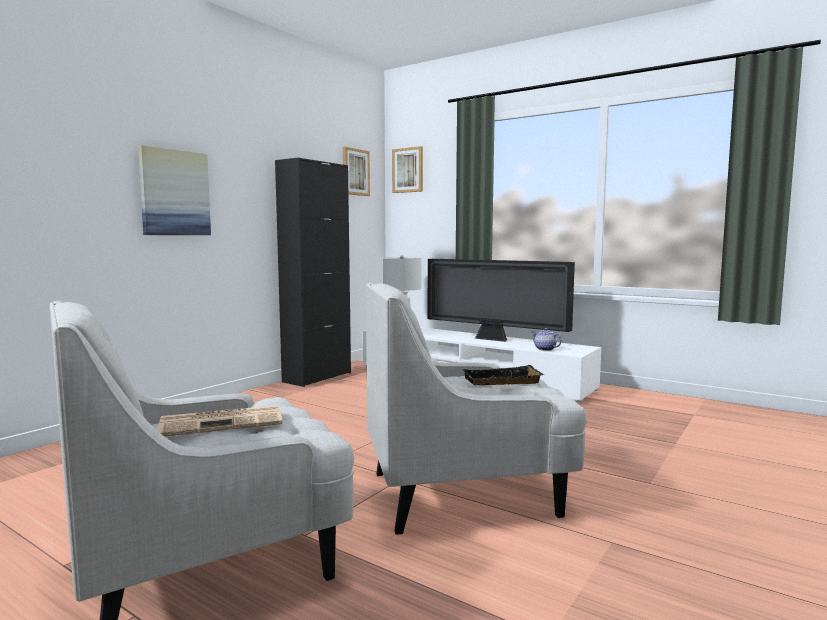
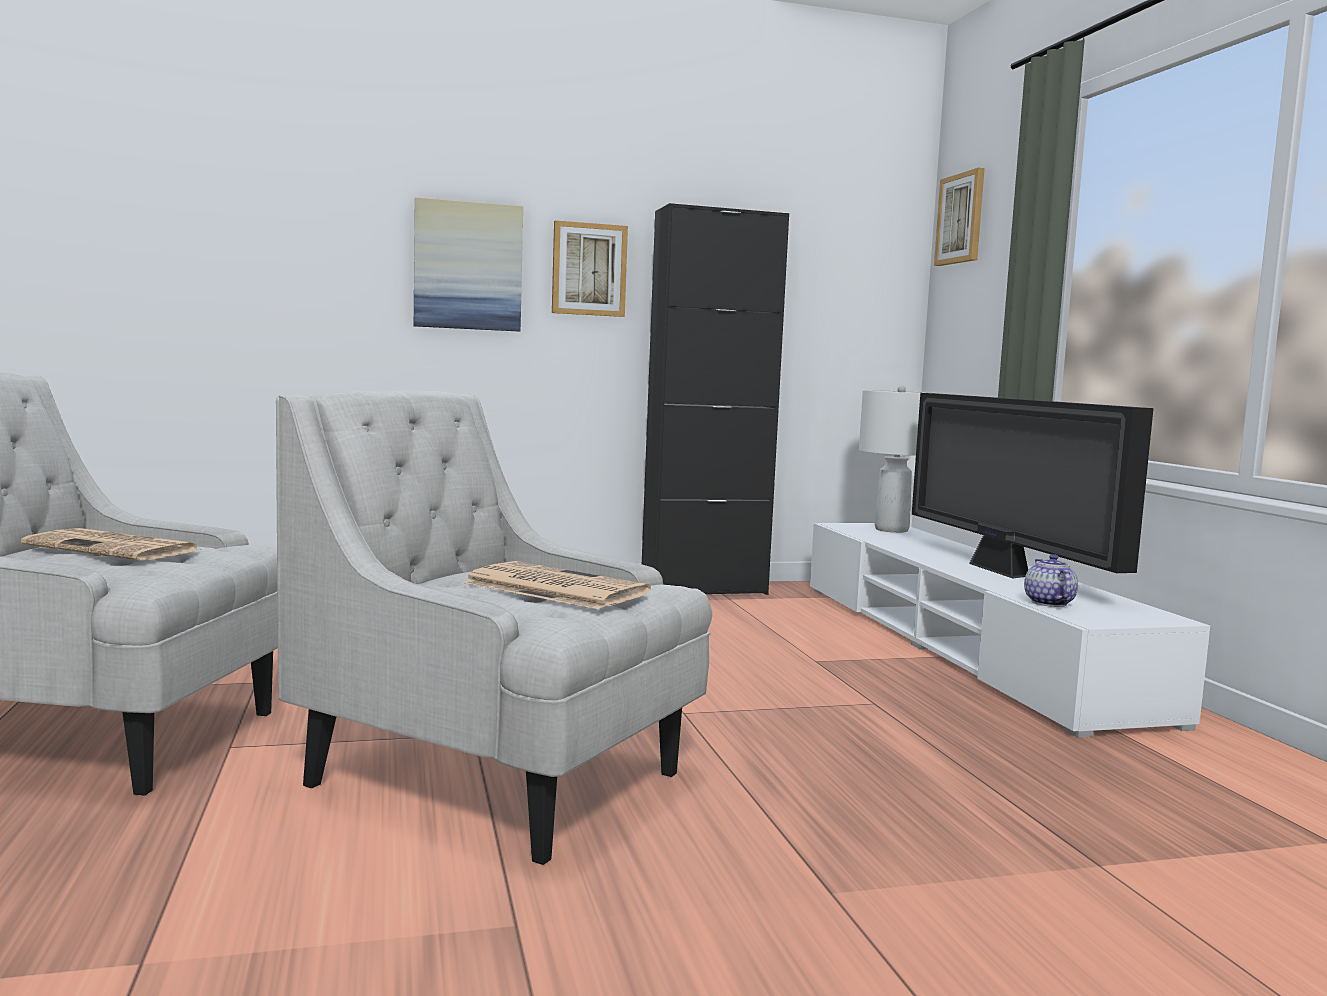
camera: 40 degrees right, 0 degrees up
picture [343,147,370,196] -> picture moved to [552,220,628,317]
black tray [463,365,544,385] -> newspaper [463,561,651,609]

